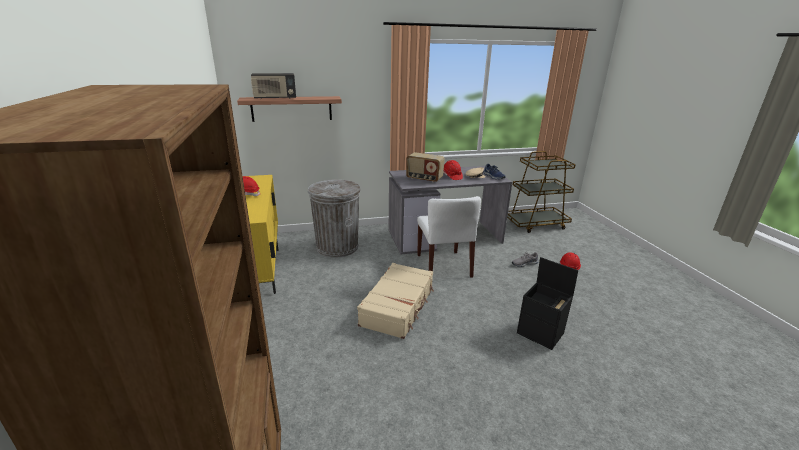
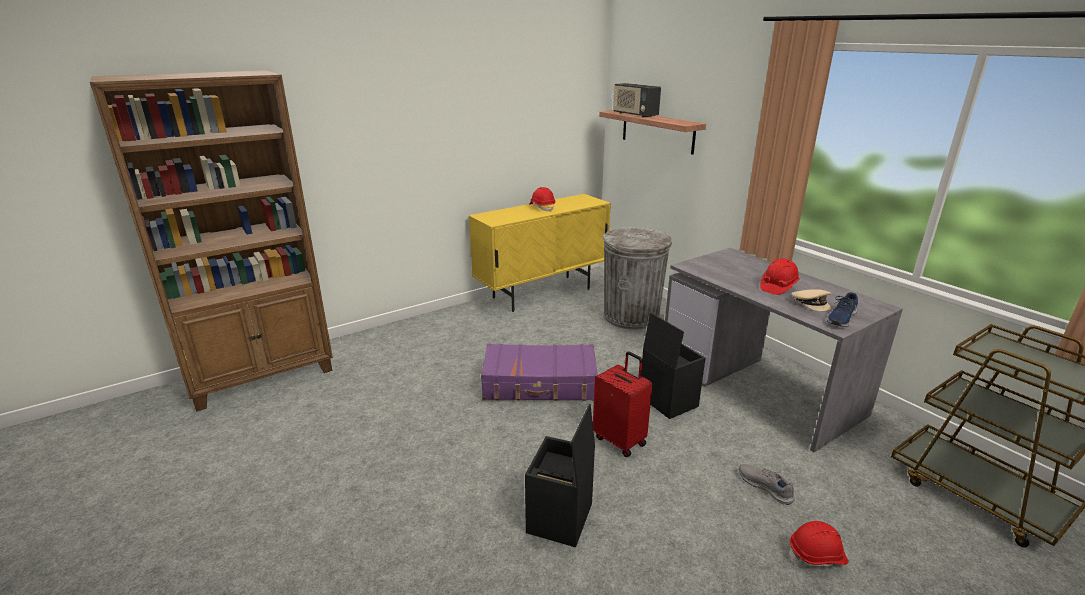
camera: 70 degrees right, 0 degrees up
beige suitcase [357,263,434,339] -> purple suitcase [481,344,598,401]
radio [406,152,445,183] -> none
white chair [417,196,481,278] -> black storage box [641,313,705,419]
none -> red suitcase [593,352,652,457]

